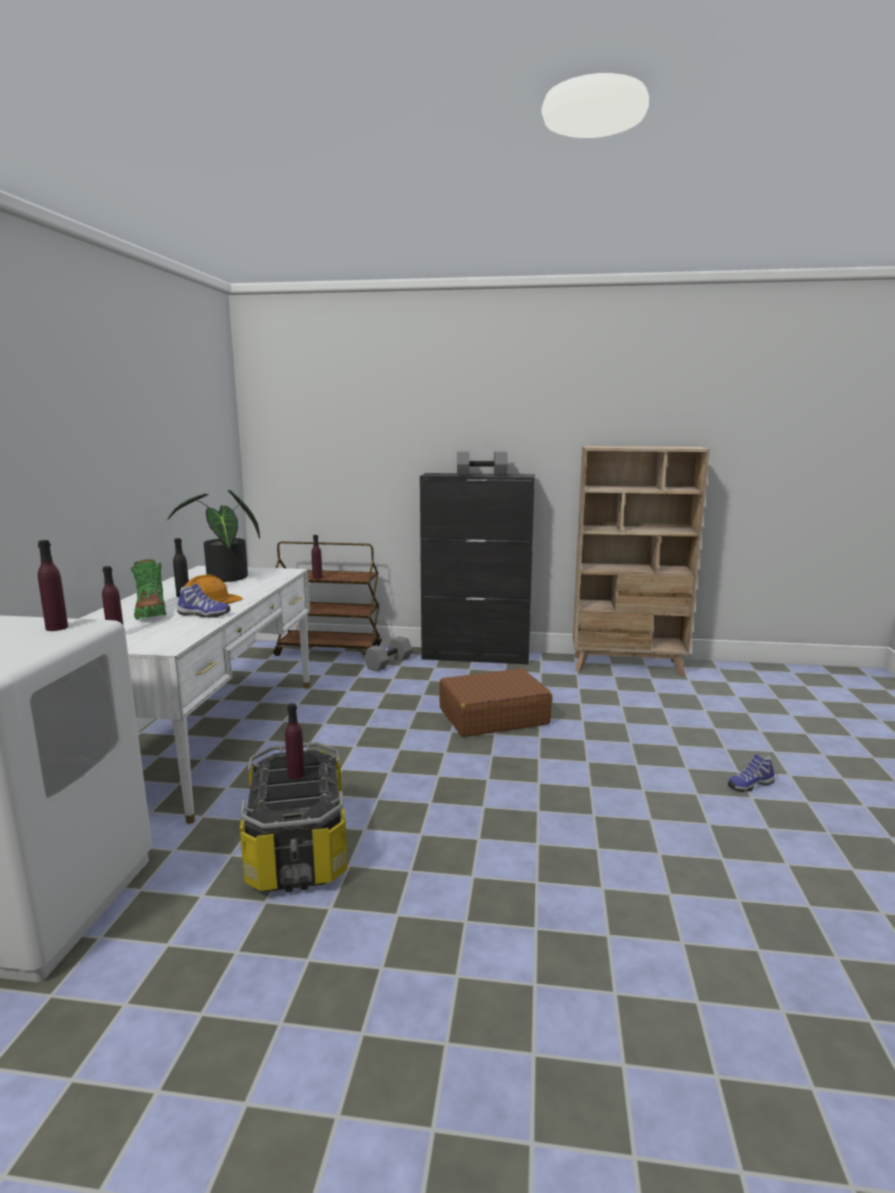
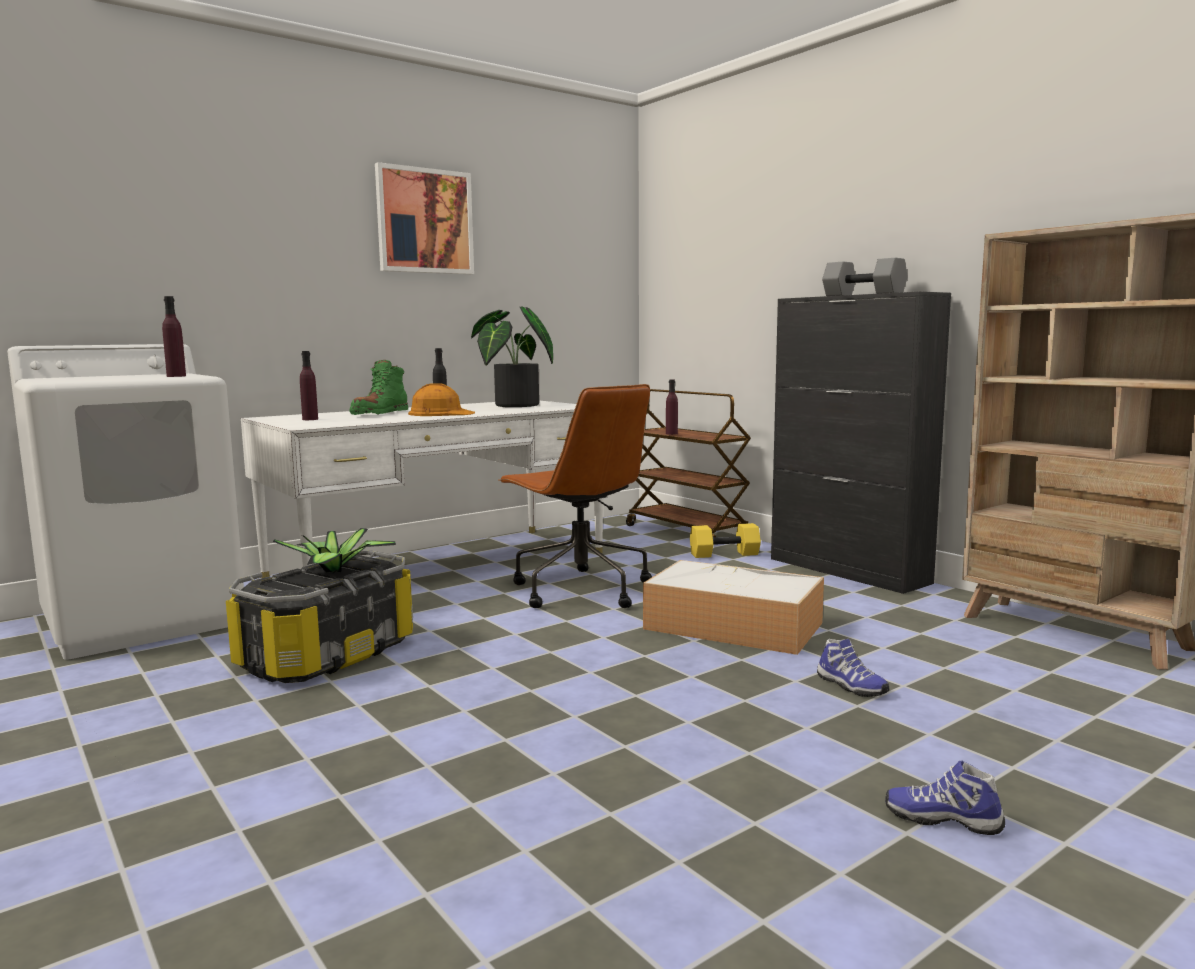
camera: 45 degrees right, 5 degrees down
shoe [177,583,230,618] -> shoe moved to [817,639,889,697]
purple bottle [285,703,305,779] -> potted plant [273,528,396,574]
grey dumbbell [364,636,412,672] -> yellow dumbbell [690,523,761,558]
brown suitcase [439,668,552,737] -> storage box [643,560,824,655]
none -> picture [375,162,474,274]
none -> brown office chair [498,384,652,608]

